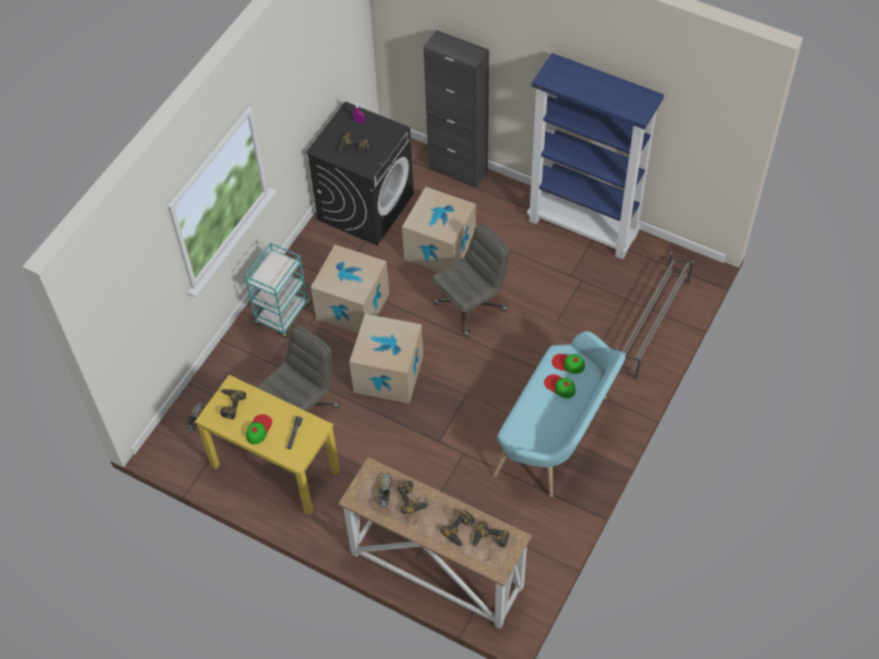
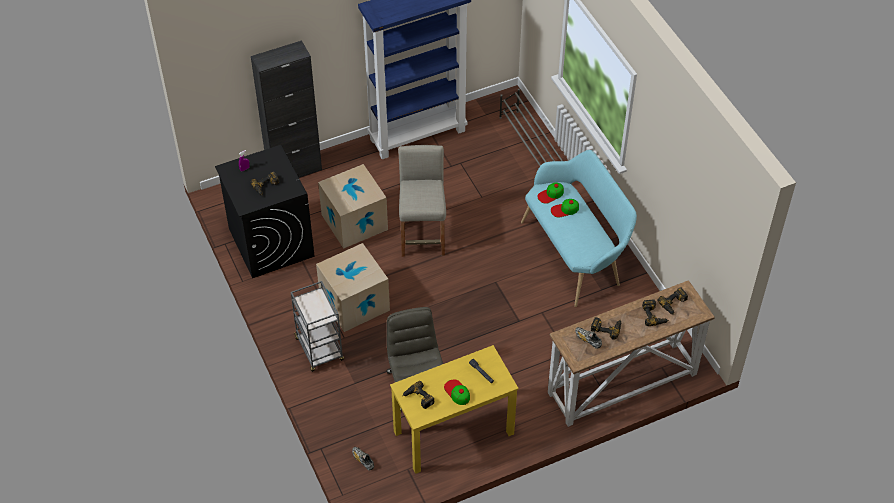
camera: 55 degrees left, 5 degrees down
turquoise cart [245,243,312,338] -> grey cart [291,281,344,372]
cardboard box [349,314,423,404] -> none
grey office chair [432,224,510,337] -> beige stool [398,145,446,257]

